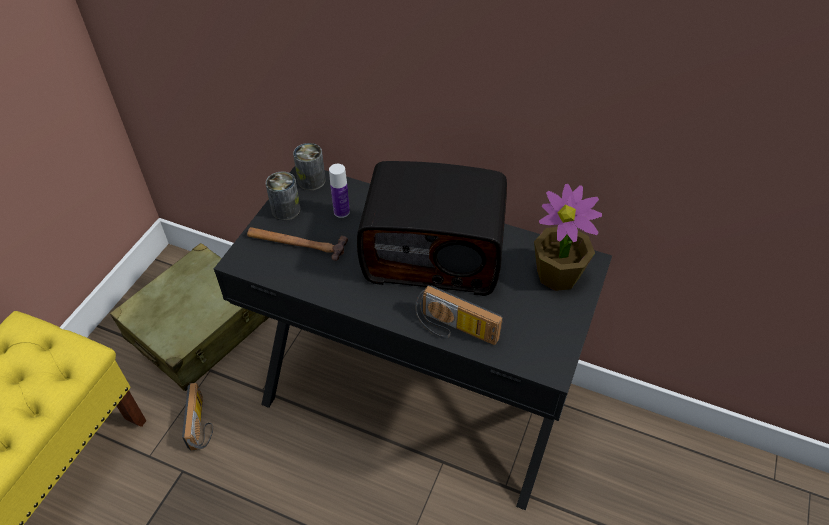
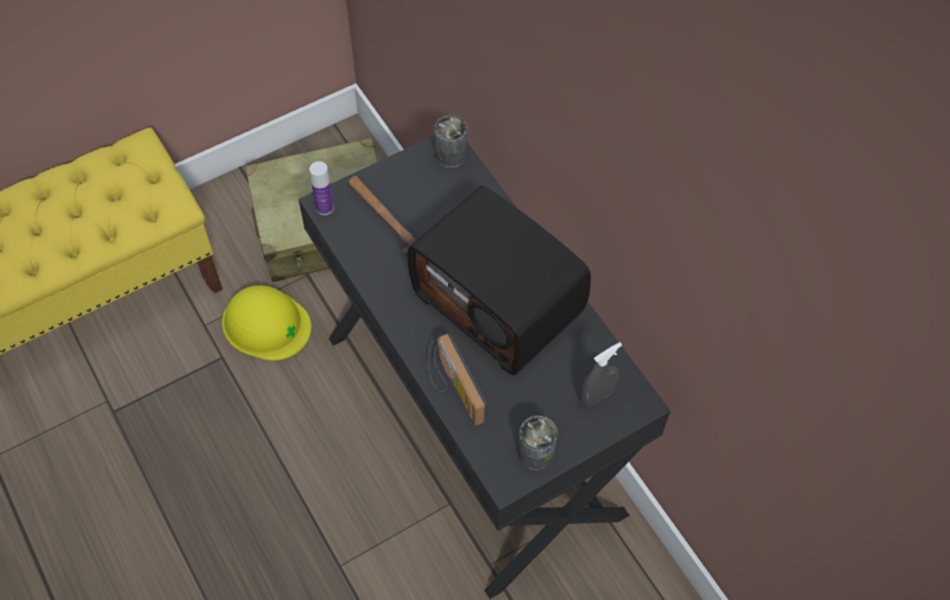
camera: 35 degrees right, 10 degrees up
radio [182,383,213,451] -> yellow hard hat [222,285,311,361]
can [266,172,300,220] -> can moved to [518,416,558,470]
bottle [329,164,350,218] -> bottle moved to [309,161,334,215]
potted plant [534,184,602,291] -> grey spray bottle [580,342,622,408]

